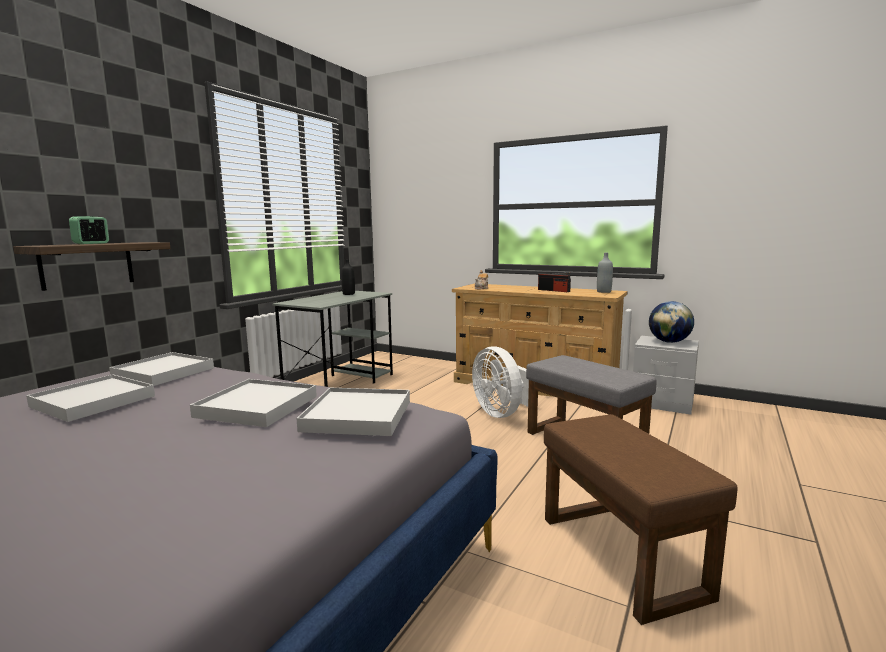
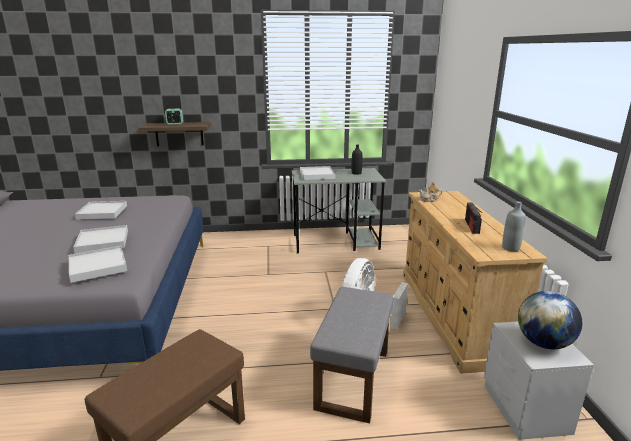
camera: 55 degrees right, 10 degrees up
white tray [109,352,214,386] -> white tray moved to [300,166,335,180]

